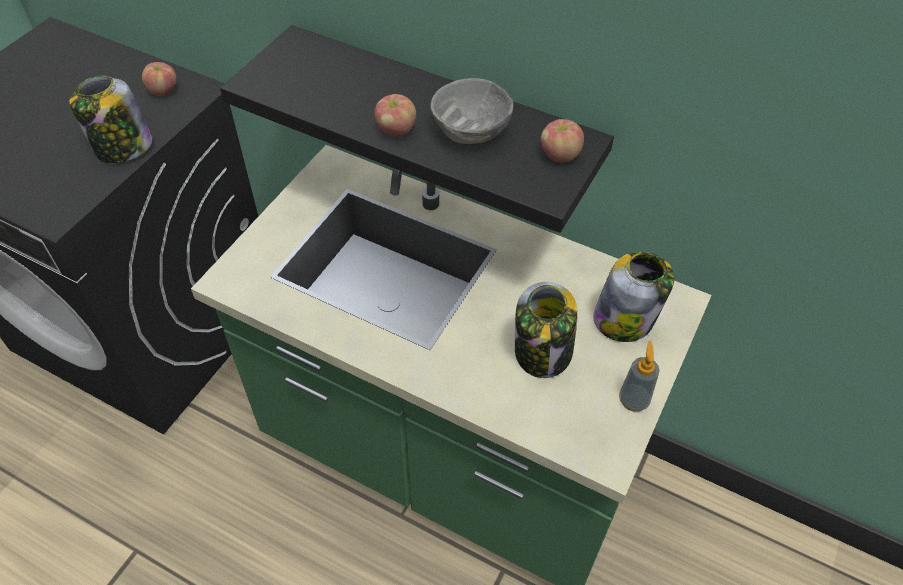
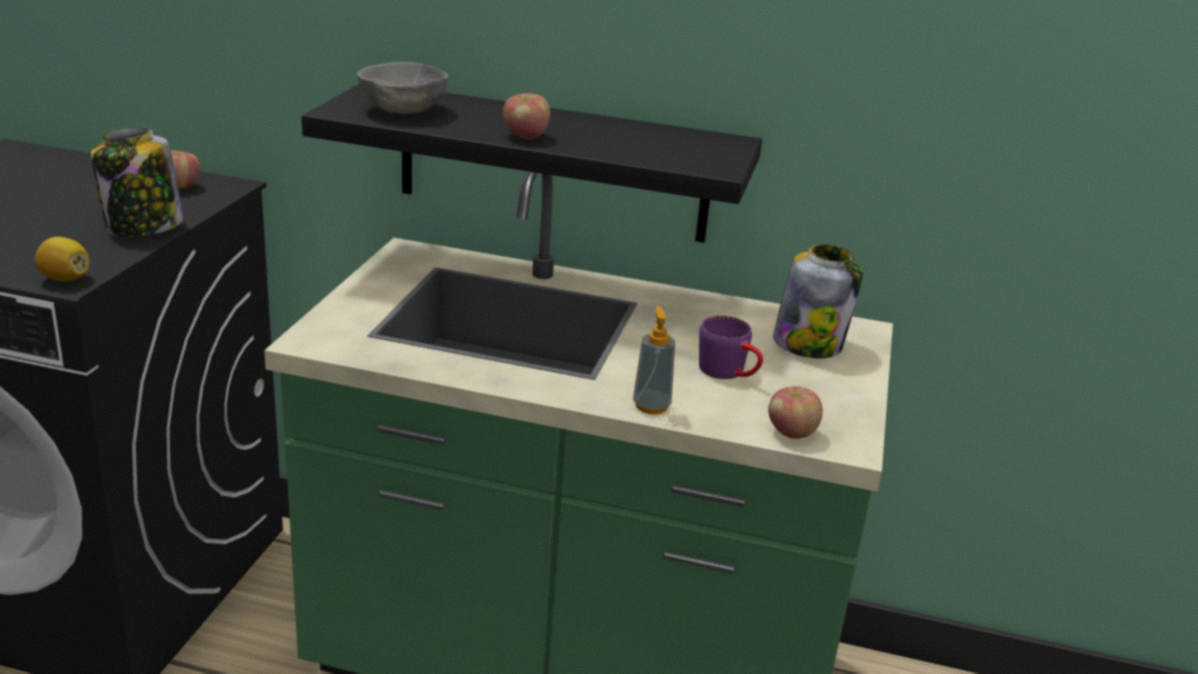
camera: 15 degrees left, 25 degrees down
grey bowl [430,78,513,144] -> grey bowl moved to [357,62,448,114]
jar [515,282,578,378] -> purple mug [699,316,763,379]
apple [541,119,584,163] -> apple moved to [768,386,823,439]
soap dispenser [619,341,660,412] -> soap dispenser moved to [633,306,675,414]
none -> lemon [35,237,89,281]

